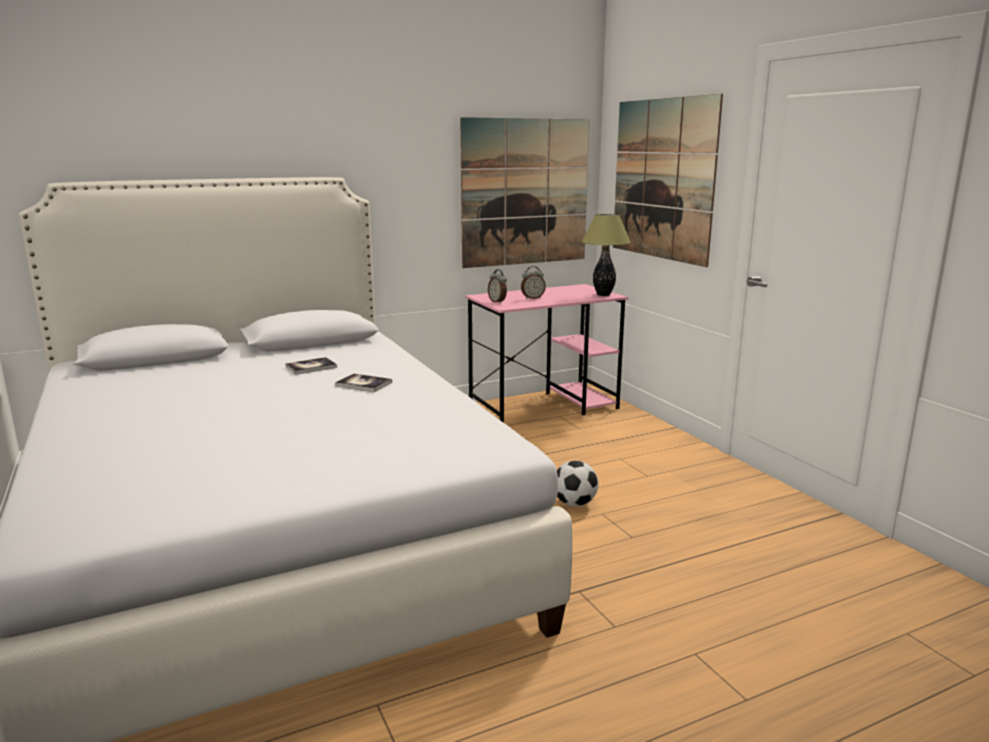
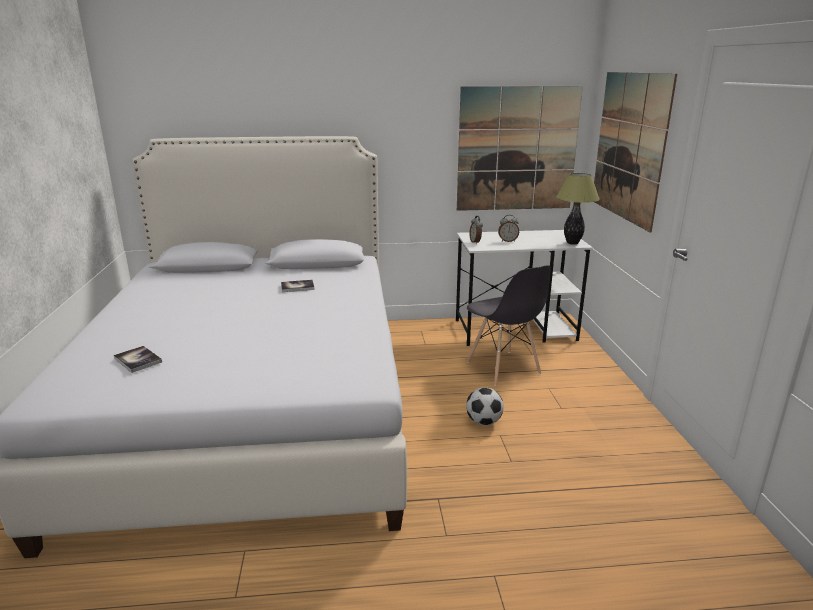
camera: 20 degrees right, 5 degrees up
book [335,374,392,392] -> book moved to [114,346,162,373]
pink desk [465,284,628,423] -> white desk [456,230,593,346]
none -> grey chair [467,265,551,386]

